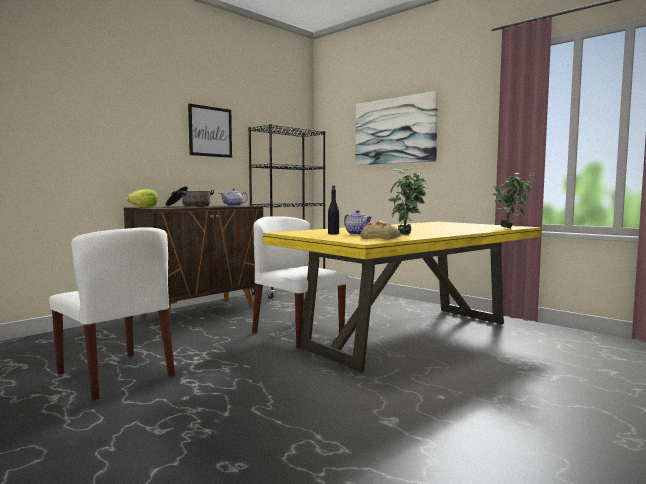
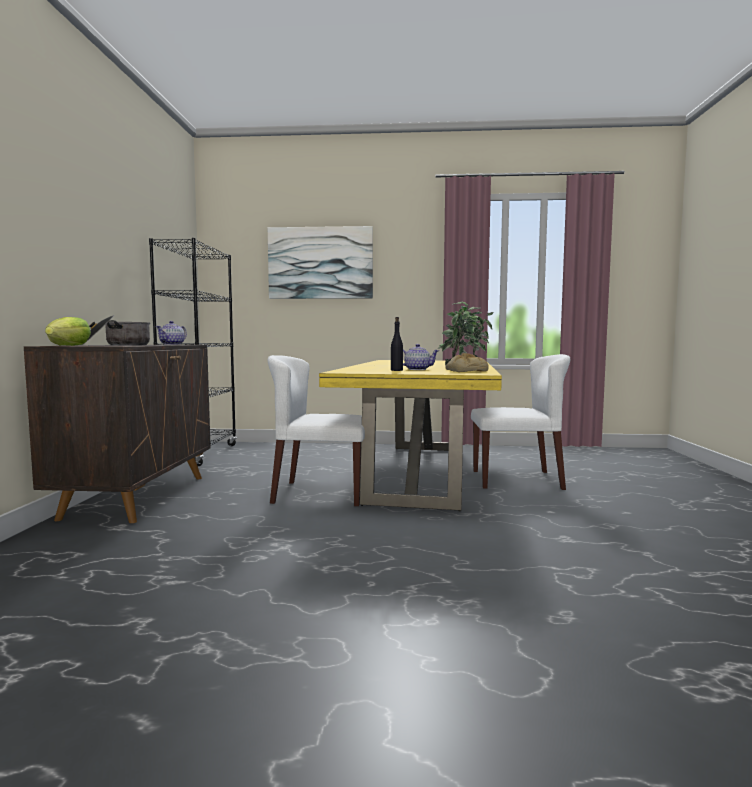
camera: 40 degrees left, 0 degrees up
white chair [49,227,175,400] -> white chair moved to [471,354,570,490]
picture [188,104,232,158] -> none

